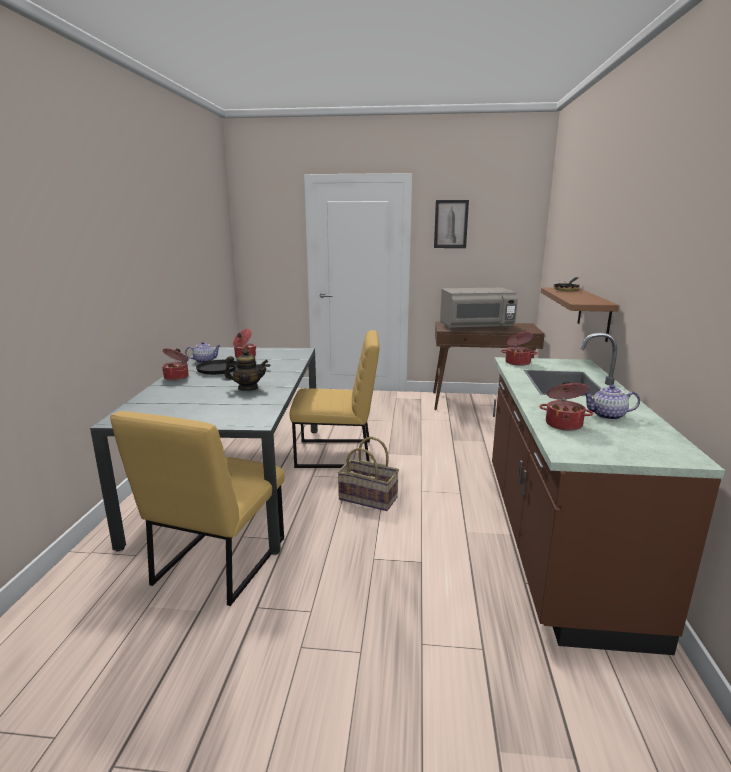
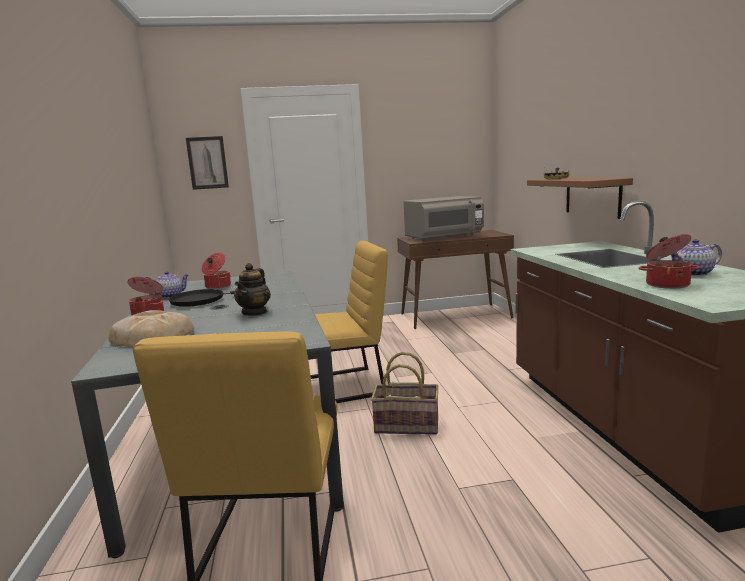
camera: 15 degrees left, 5 degrees down
teapot [224,349,268,391] -> teapot turned 120 degrees clockwise [234,263,271,316]
picture [434,200,469,248] -> picture moved to [186,136,229,190]
cooking pot [501,332,537,366] -> none
none -> bread [109,310,194,347]

